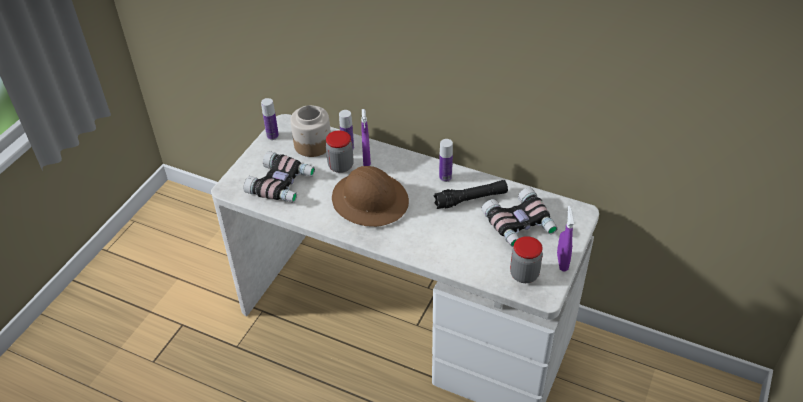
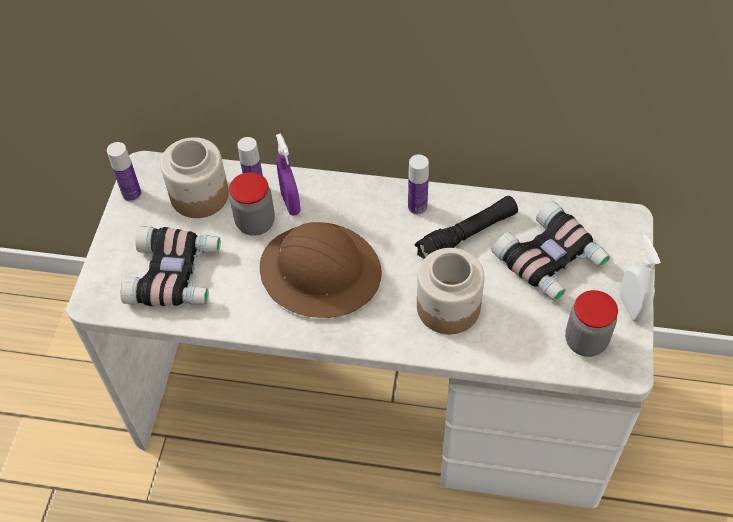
camera: 15 degrees left, 10 degrees up
purple spray bottle [557,206,574,272] -> white spray bottle [619,234,661,323]
none -> jar [417,248,484,334]

